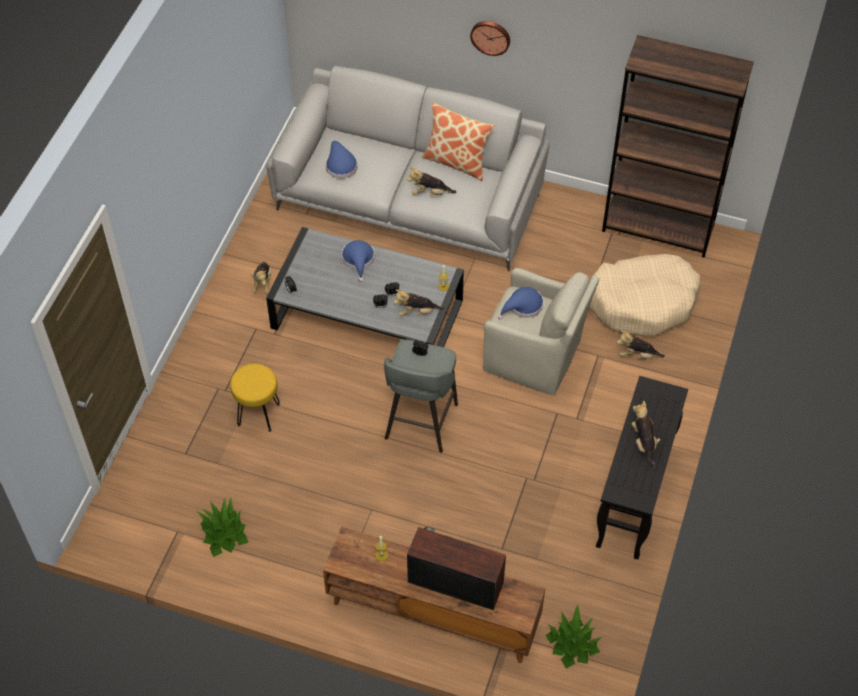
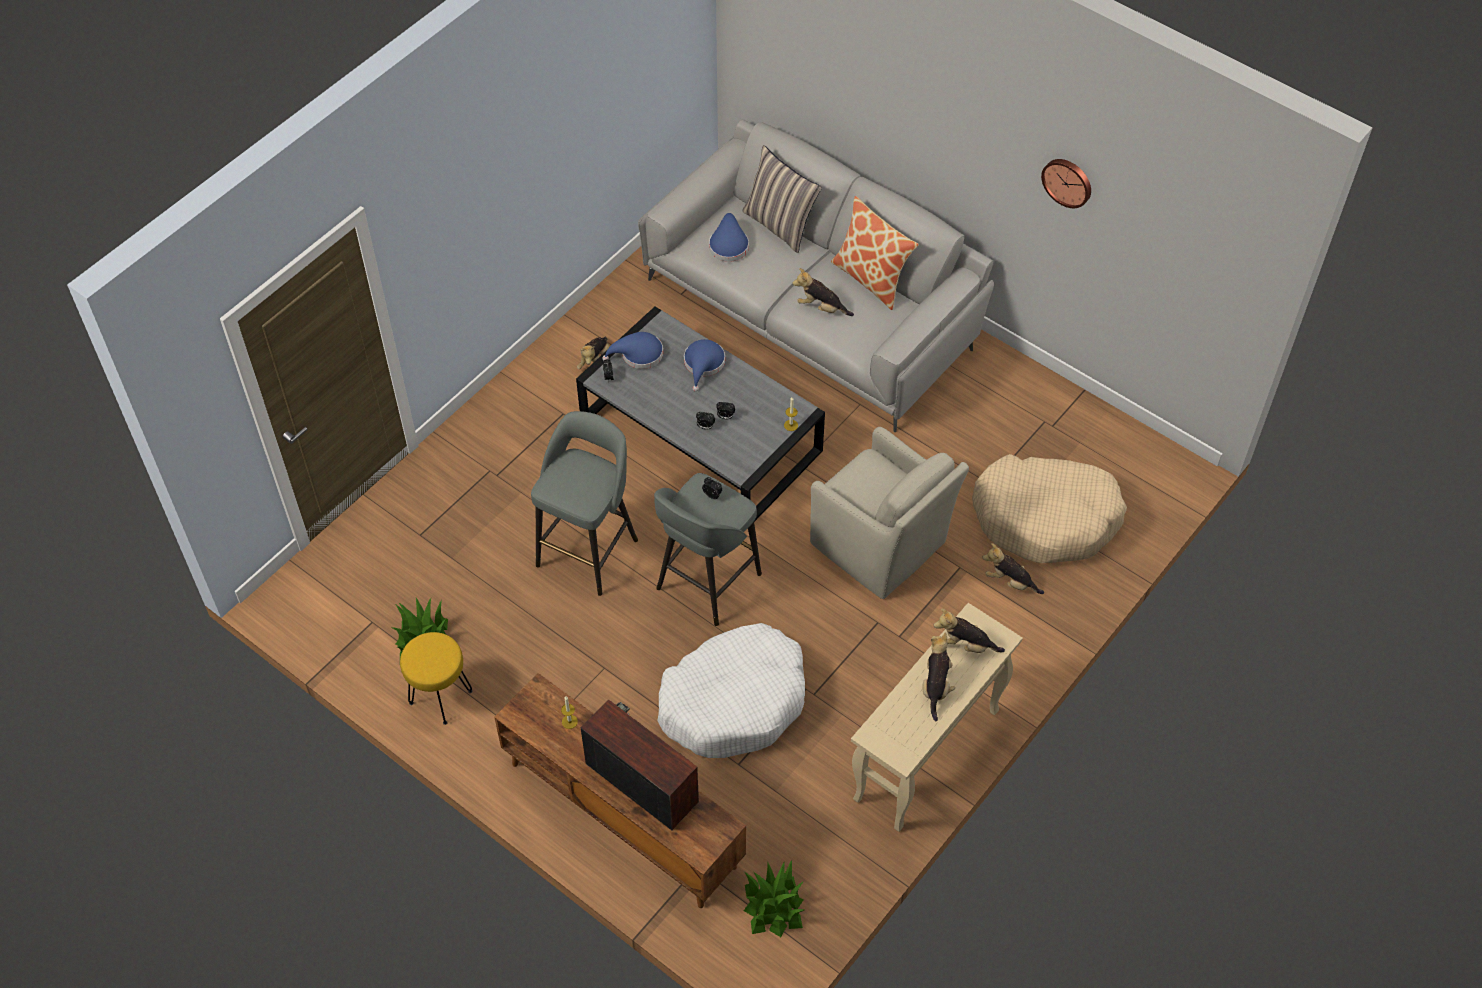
camera: 20 degrees right, 0 degrees up
yellow stool [230,364,280,432] -> yellow stool moved to [400,632,472,725]
plush toy [393,290,444,316] -> plush toy moved to [933,609,1005,653]
wall clock [470,21,510,56] -> wall clock moved to [1041,159,1091,208]
blue hat [498,287,543,319] -> blue hat moved to [602,332,663,369]
black console table [596,376,688,559] -> beige console table [851,603,1023,832]
brown bookcase [602,35,754,258] -> none
none -> grey stool [531,411,638,596]
none -> white dog bed [658,623,805,758]
none -> pillow [742,145,822,253]

